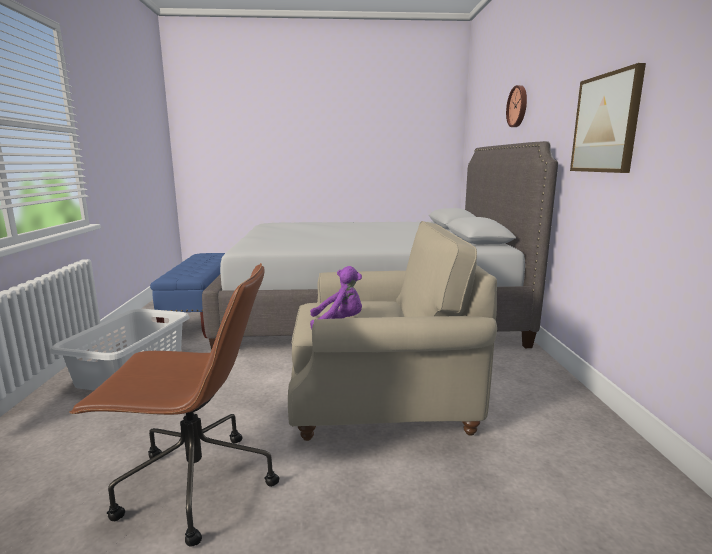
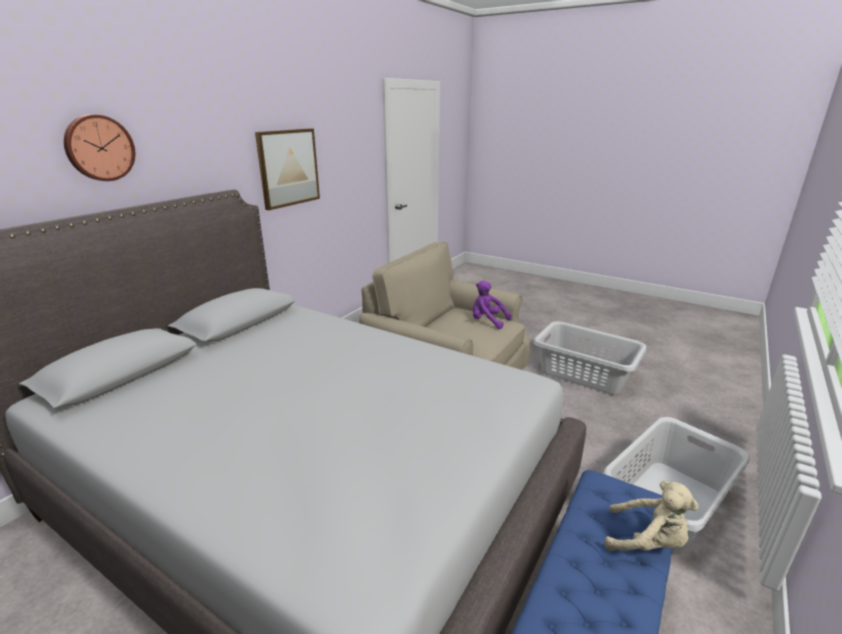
camera: 145 degrees left, 10 degrees up
brown office chair [69,263,279,546] -> grey laundry basket [533,321,647,395]
none -> beige plush toy [604,481,699,551]

